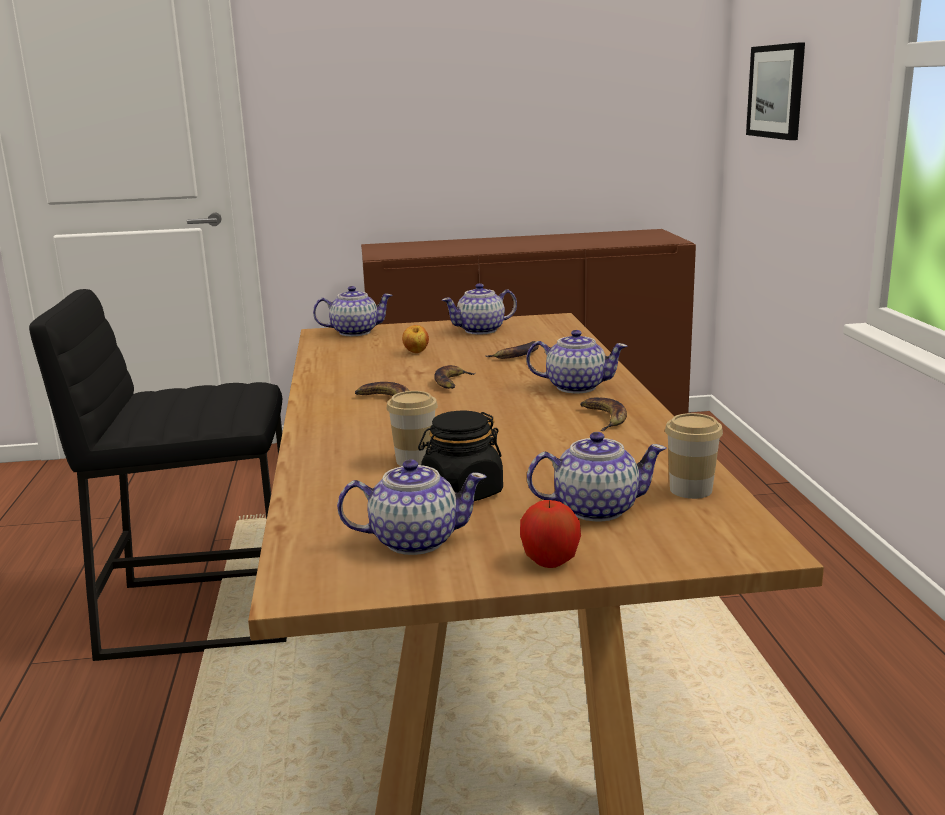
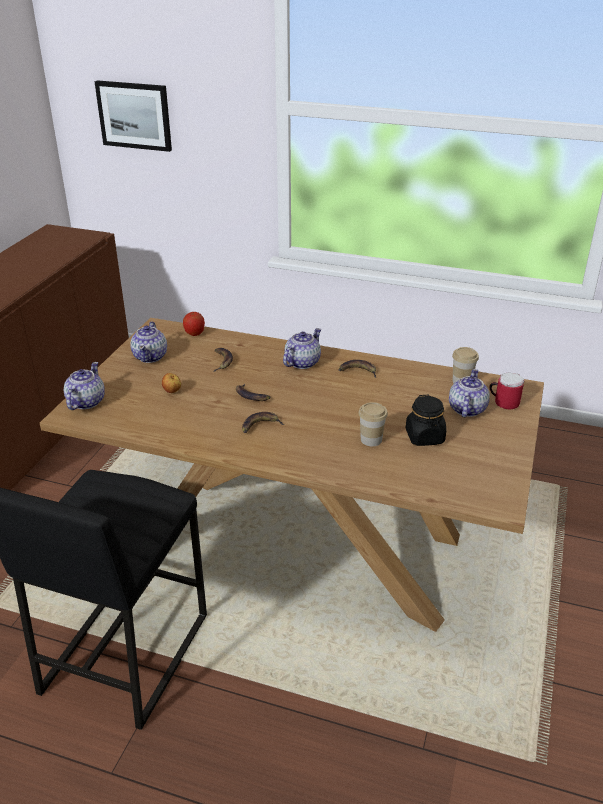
camera: 65 degrees left, 15 degrees up
teapot [337,459,487,555] -> none
apple [520,500,581,568] -> apple moved to [183,312,205,336]
none -> mug [489,373,525,409]

